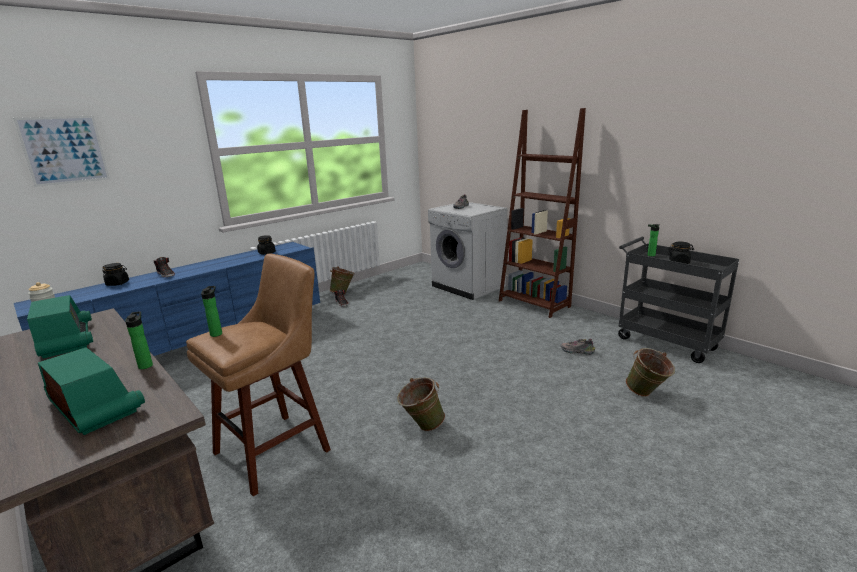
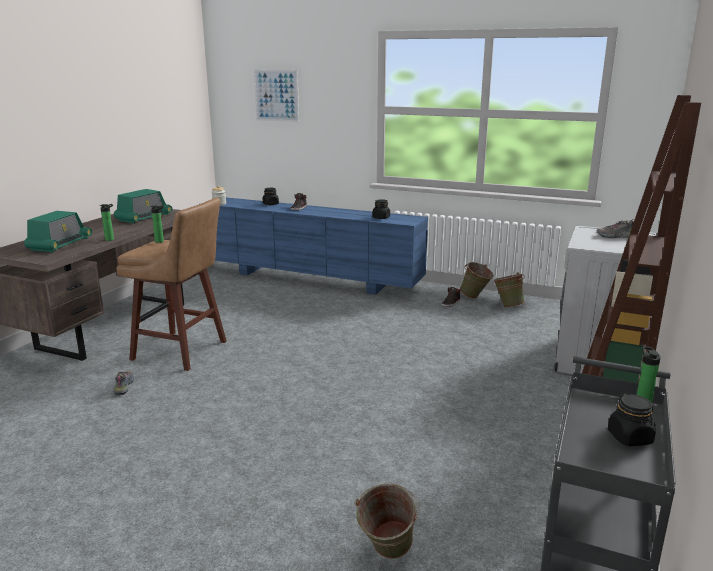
camera: 65 degrees right, 0 degrees up
green bucket [397,377,445,431] -> green bucket moved to [493,272,525,308]
shoe [561,339,595,355] -> shoe moved to [113,371,134,395]

